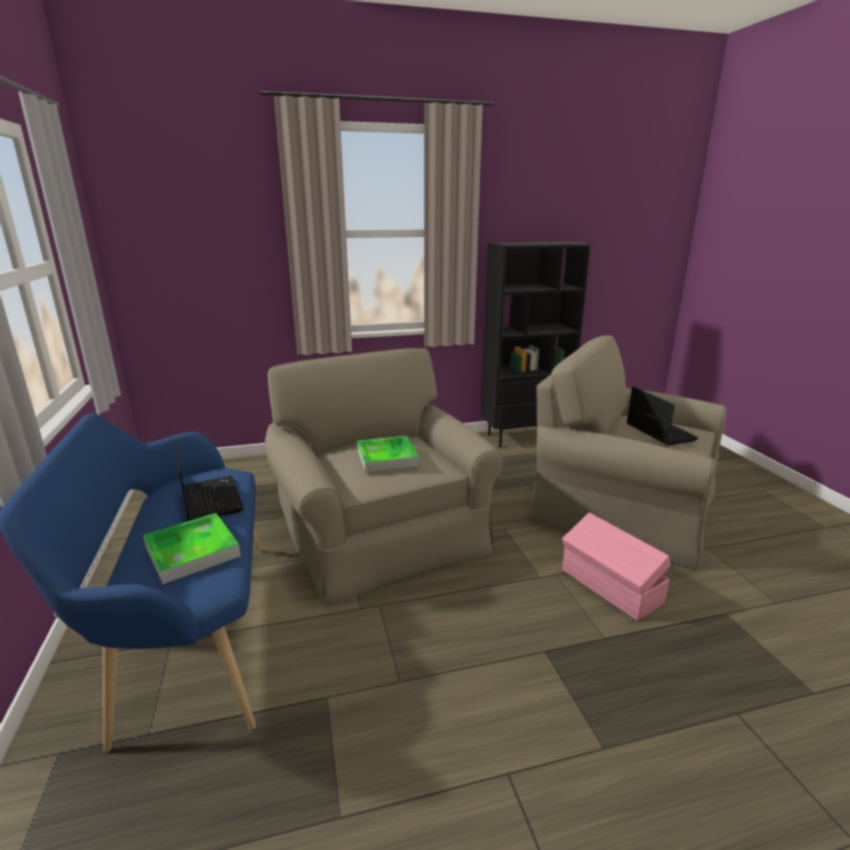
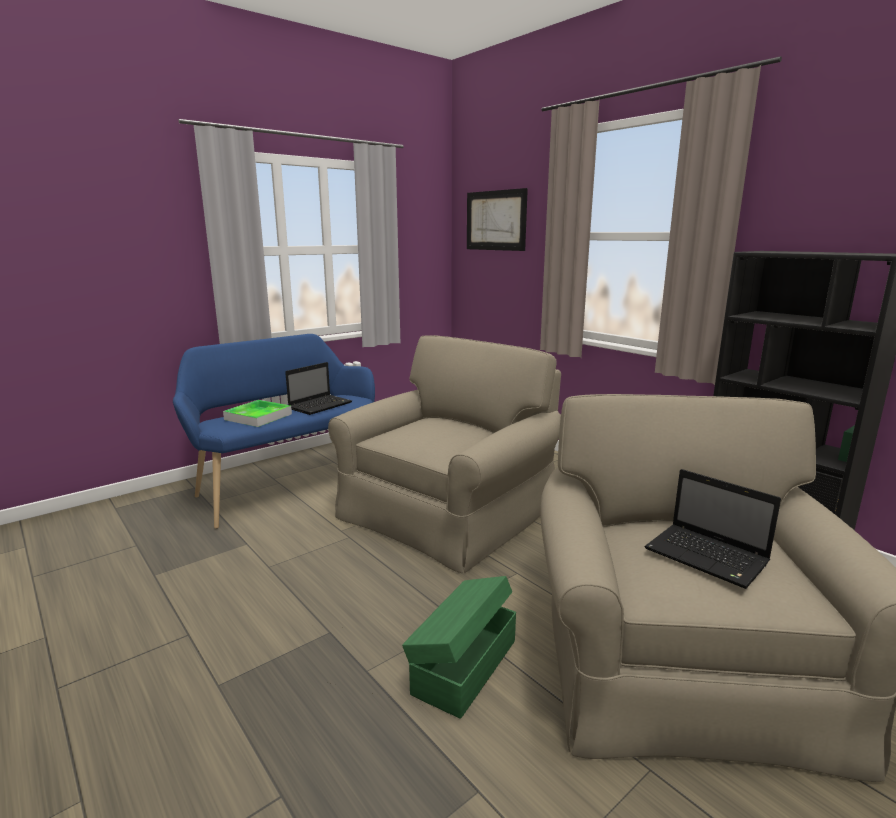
camera: 65 degrees right, 5 degrees down
tray [357,436,419,472] -> none
pink storage box [562,513,670,621] -> green storage box [402,576,516,719]
laptop [627,386,699,445] -> laptop turned 90 degrees clockwise [645,469,781,589]
none -> picture [467,188,528,251]

